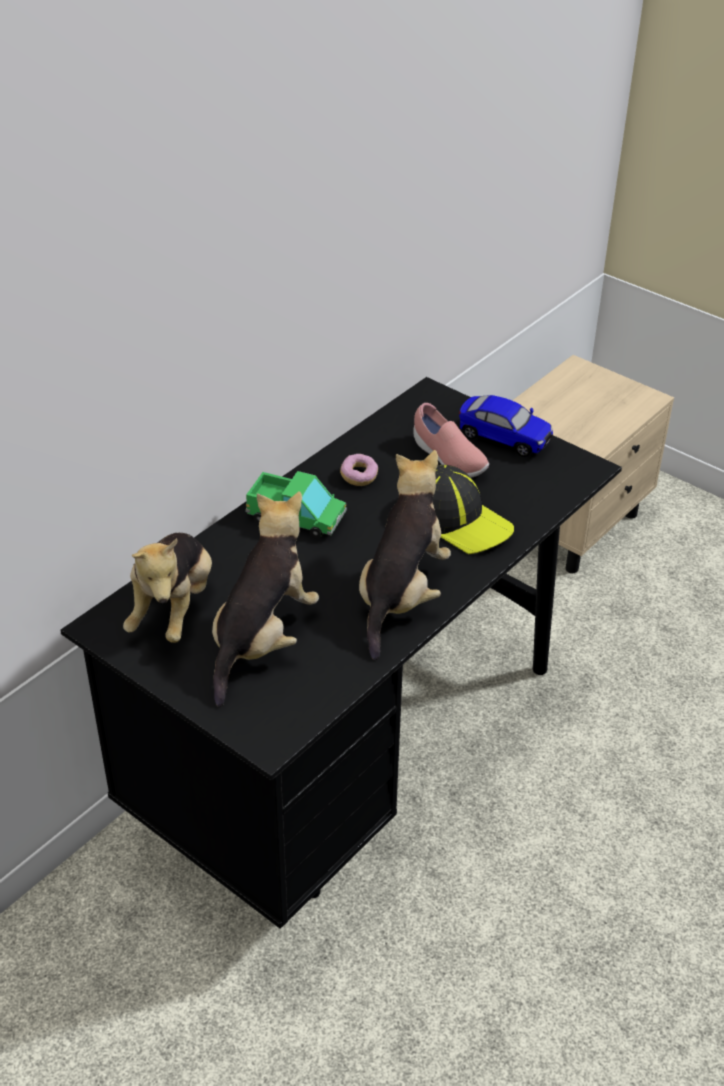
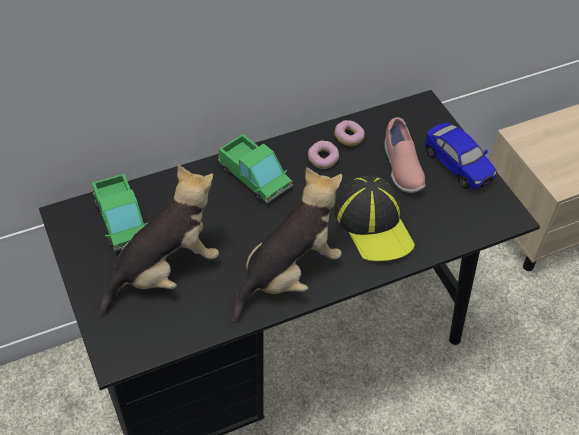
camera: 25 degrees right, 10 degrees up
plush toy [123,533,212,643] -> toy truck [92,174,148,252]
none -> donut [334,120,365,146]

